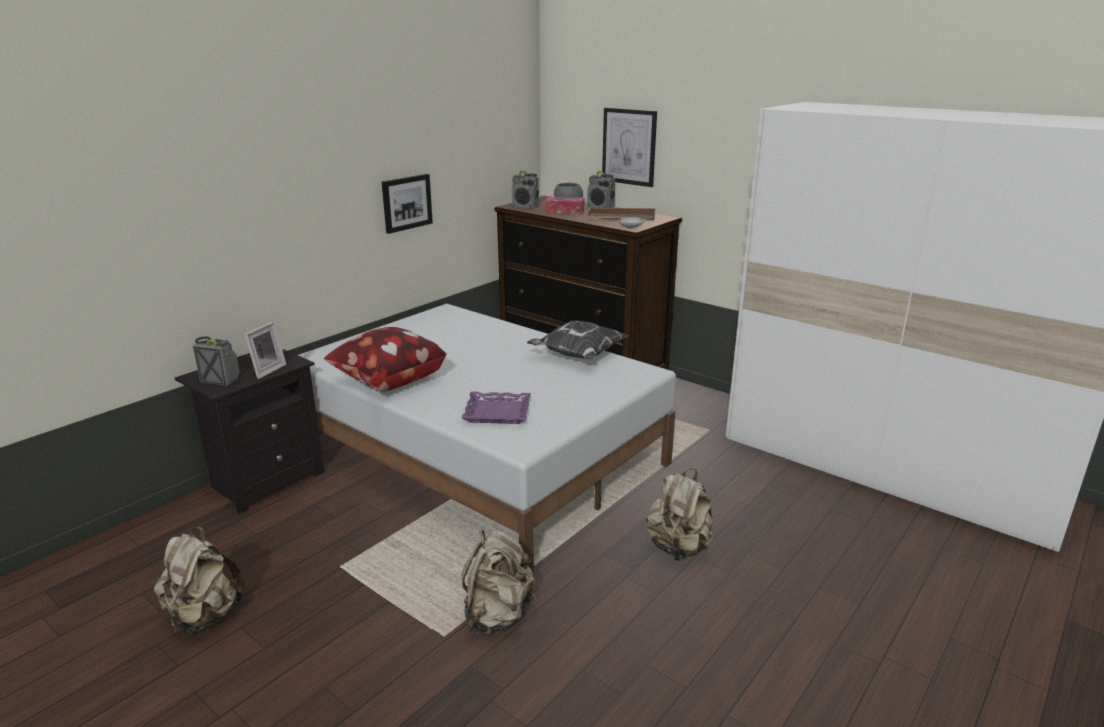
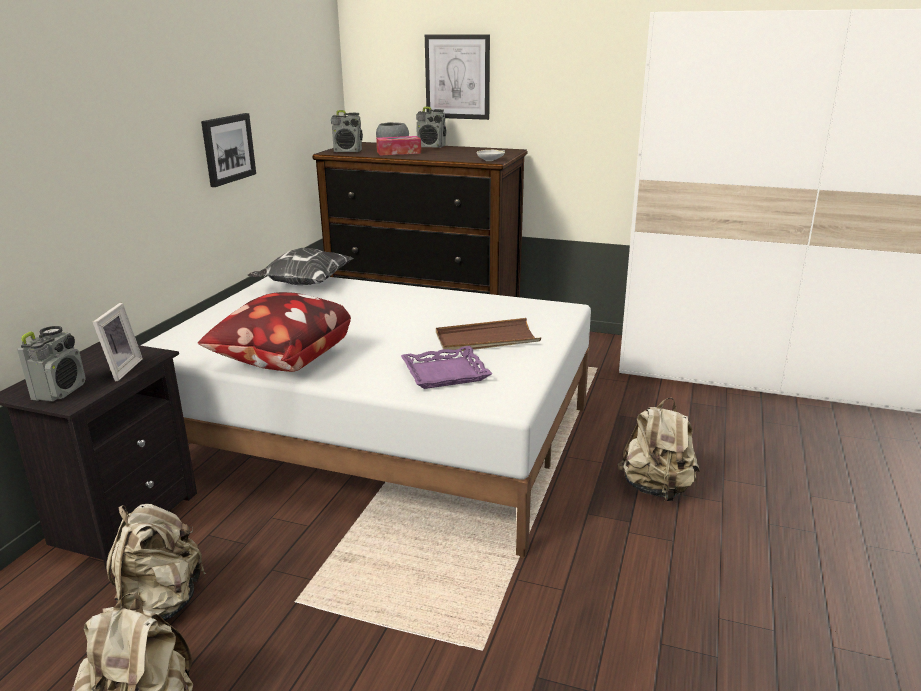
camera: 20 degrees left, 0 degrees up
radio [193,336,240,386] -> radio turned 105 degrees clockwise [17,326,86,401]
beige backpack [462,530,536,636] -> beige backpack moved to [106,504,206,621]
pillow [527,320,628,359] -> pillow moved to [248,248,353,285]
brown tray [587,208,655,221] -> brown tray moved to [436,318,541,351]

